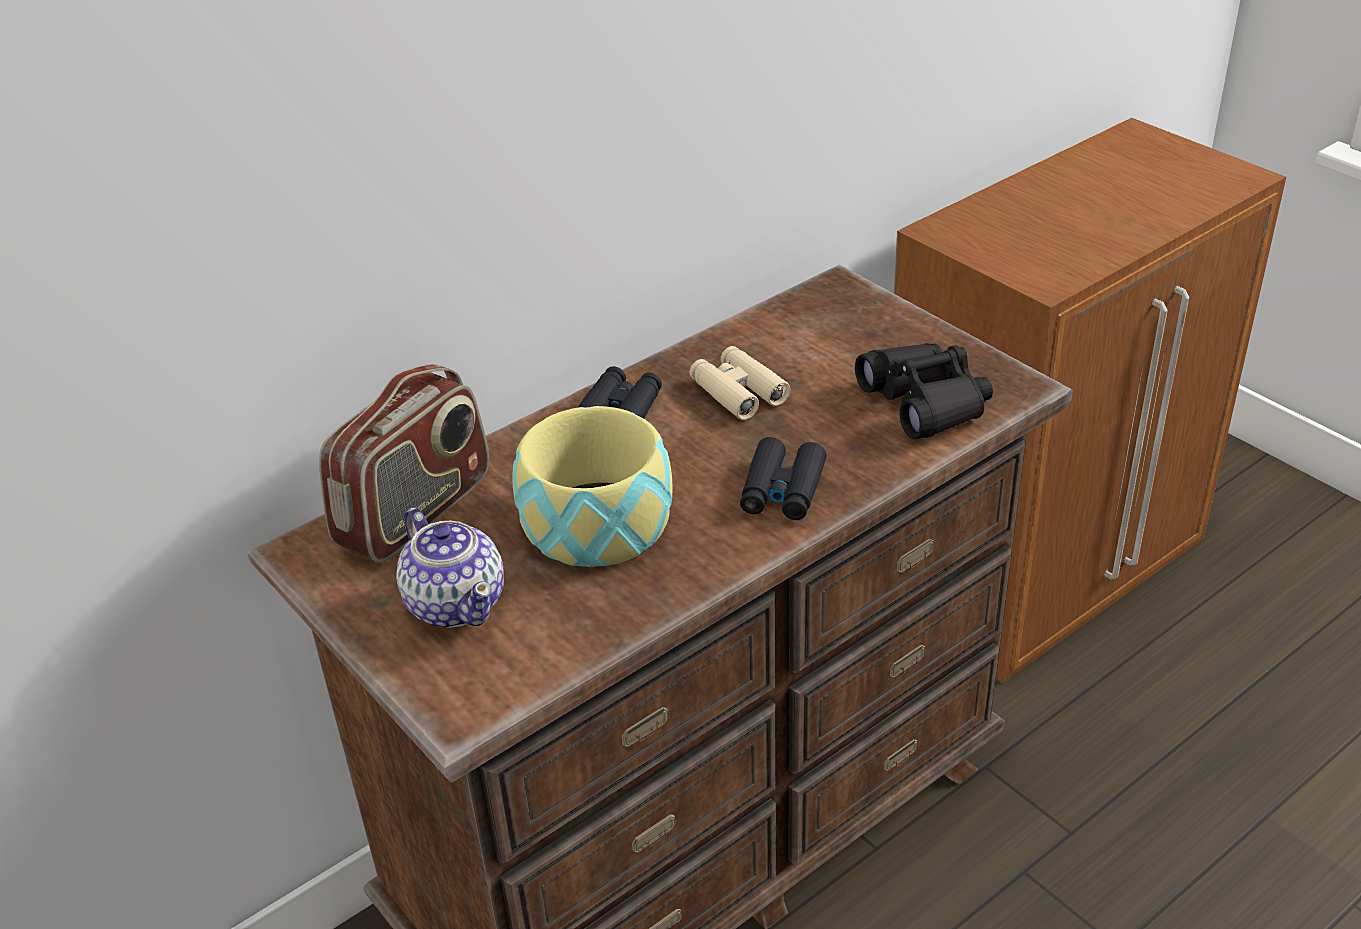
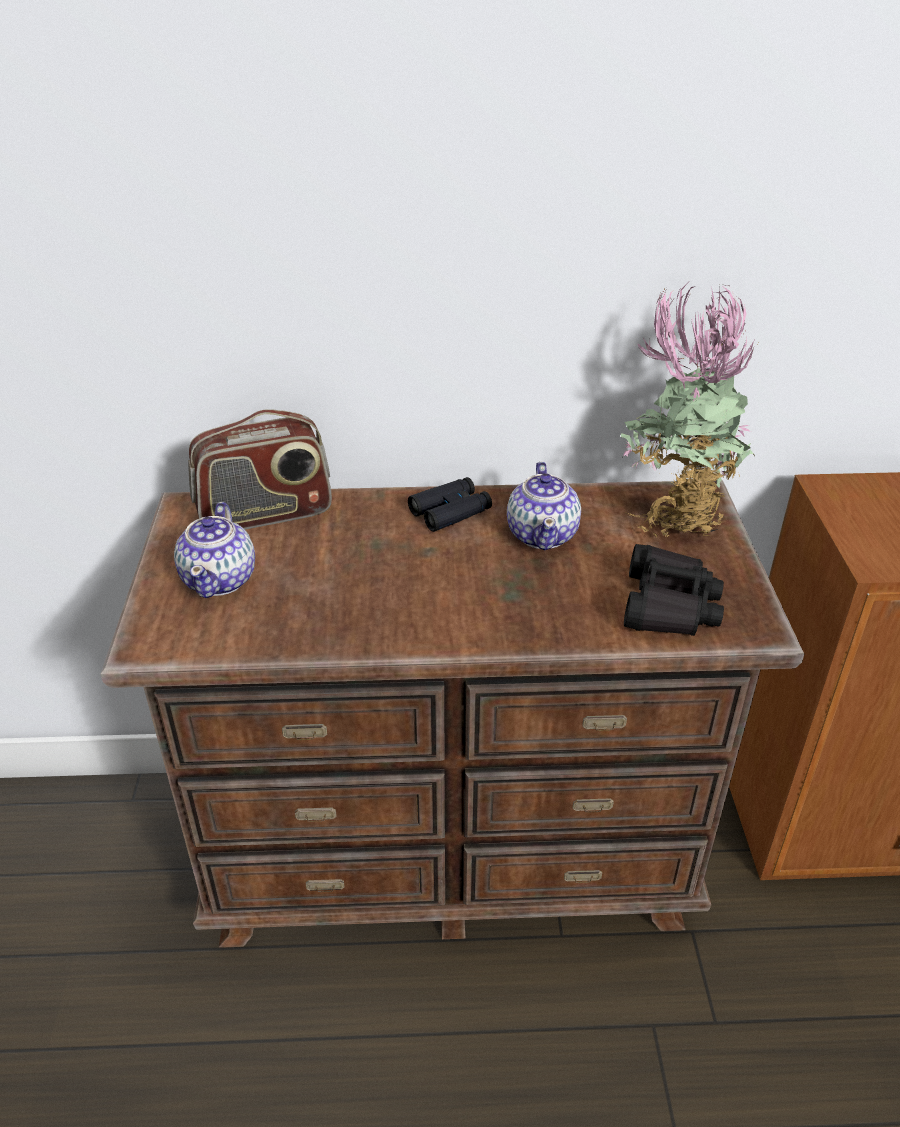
camera: 35 degrees right, 0 degrees up
bowl [512,406,672,567] -> none
beige binoculars [690,346,790,420] -> teapot [507,462,581,550]
black binoculars [740,437,826,520] -> none
none -> potted plant [621,284,756,537]

